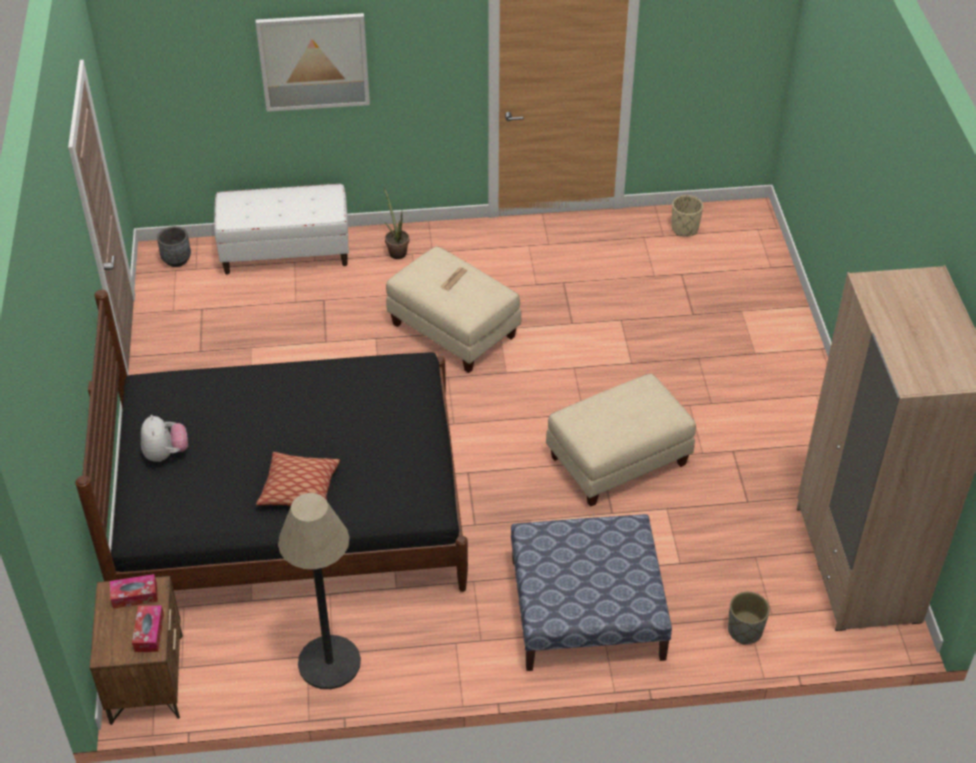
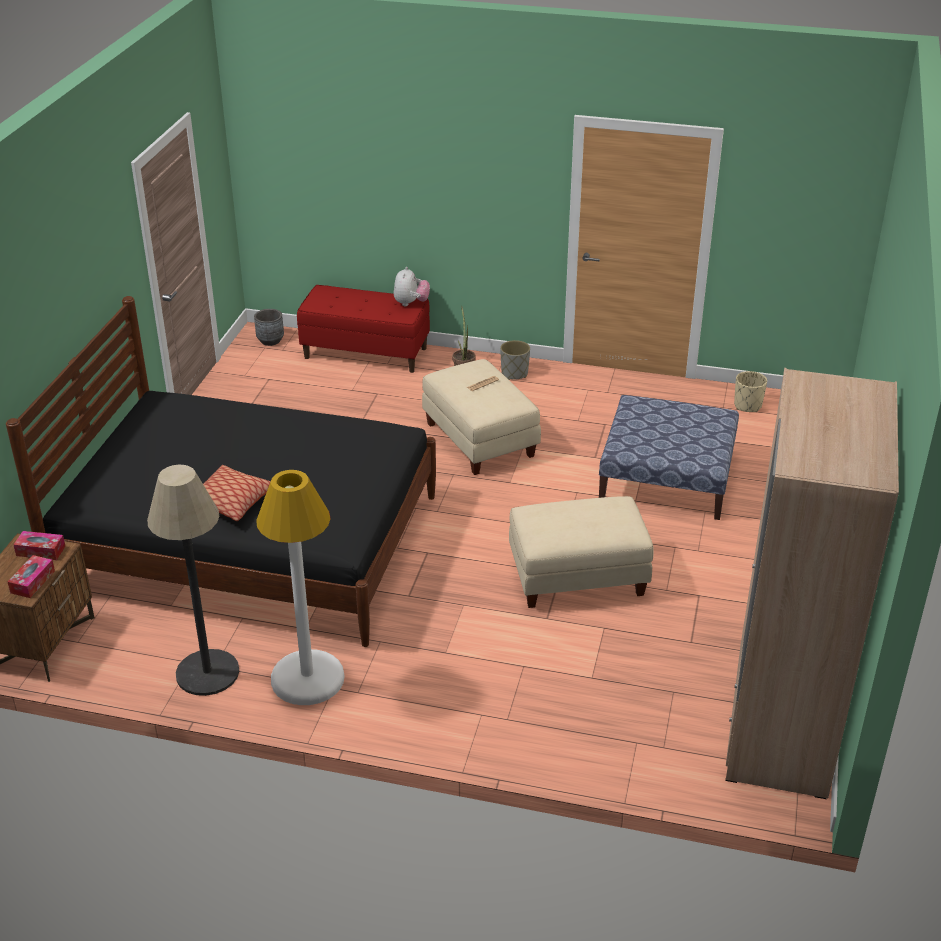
camera: 20 degrees right, 10 degrees down
plush toy [141,415,188,462] -> plush toy moved to [394,267,430,306]
white bench [214,184,349,275] -> red bench [297,285,430,373]
picture [256,13,370,112] -> none
ottoman [511,514,672,671] -> ottoman moved to [599,395,739,520]
grey planter [728,592,770,645] -> grey planter moved to [500,340,530,380]
none -> white floor lamp [256,470,345,705]

